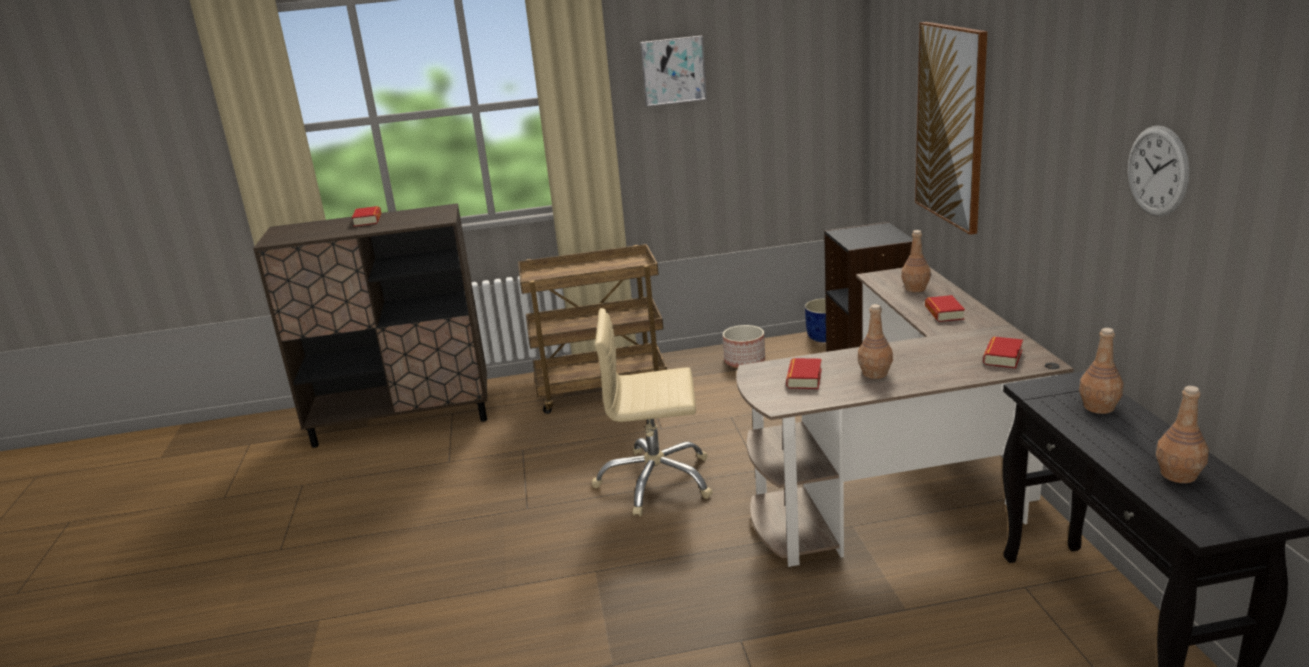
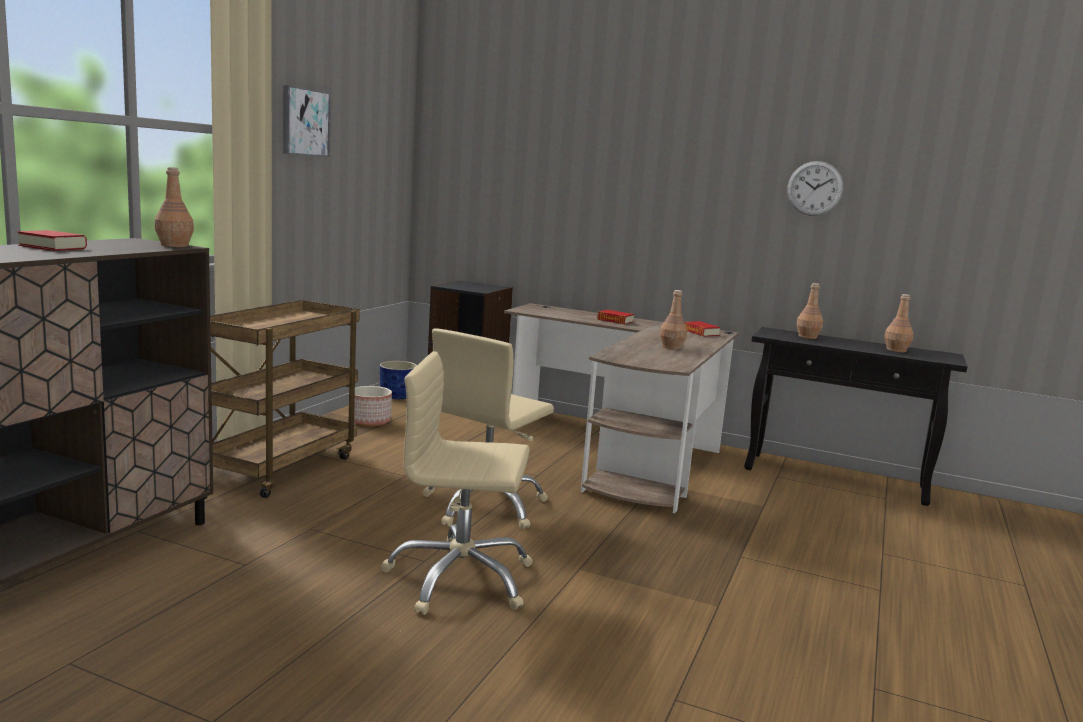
camera: 60 degrees left, 10 degrees down
book [786,358,822,389] -> none
brown bottle [901,230,931,292] -> brown bottle moved to [155,167,194,247]
picture [915,22,988,235] -> none
none -> beige office chair [381,351,533,615]

